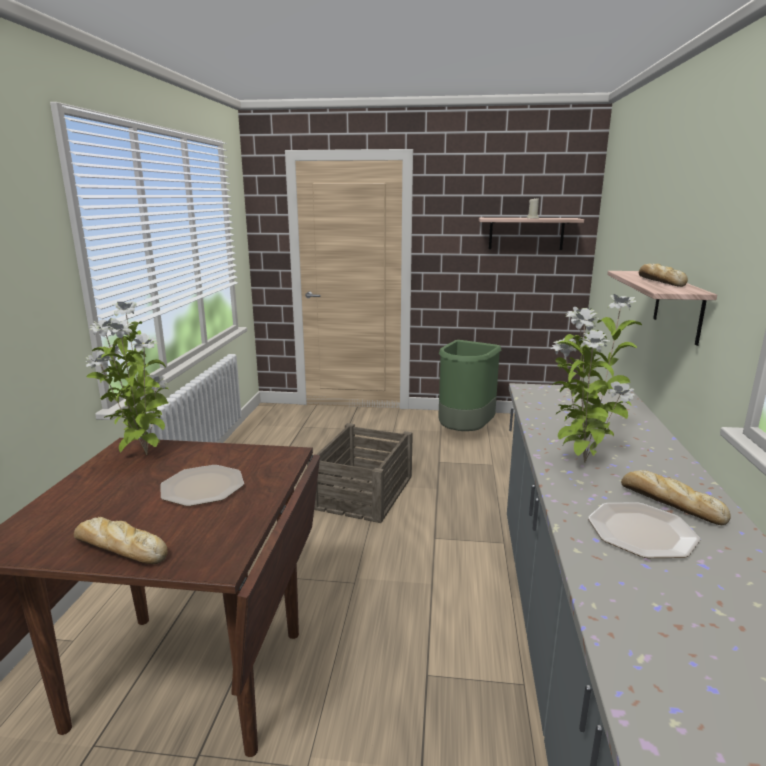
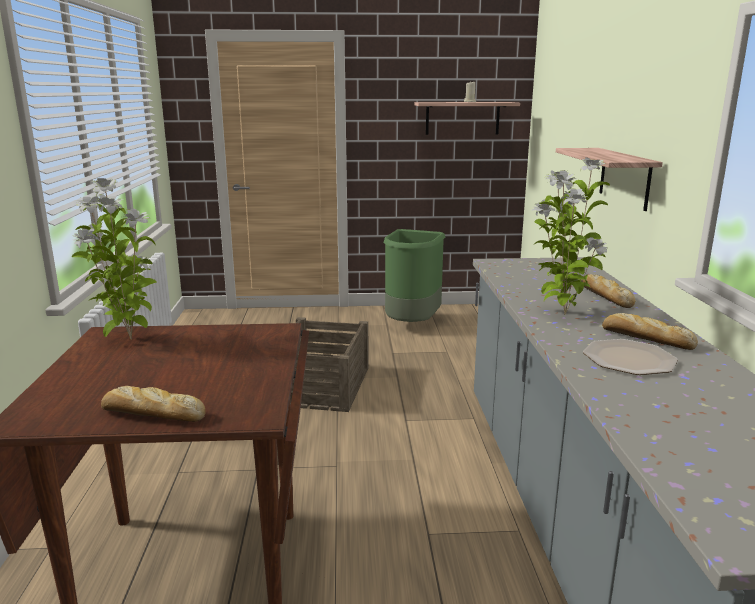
camera: 10 degrees left, 0 degrees up
plate [160,465,244,506] -> none
bread [639,263,688,287] -> bread moved to [581,274,635,308]

